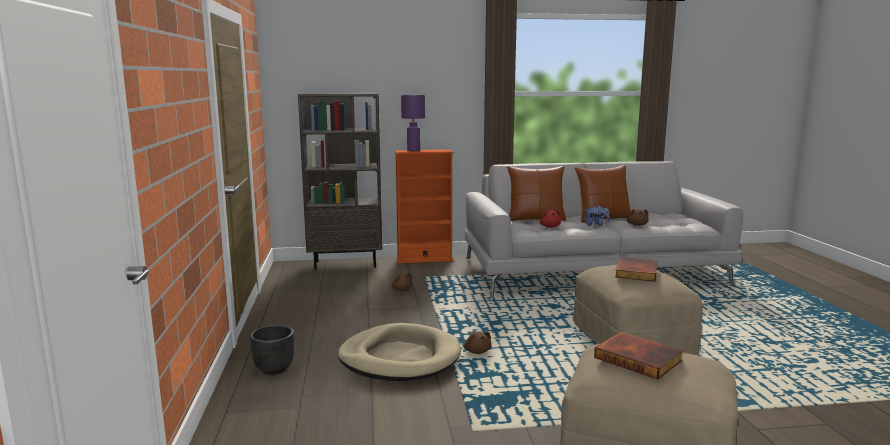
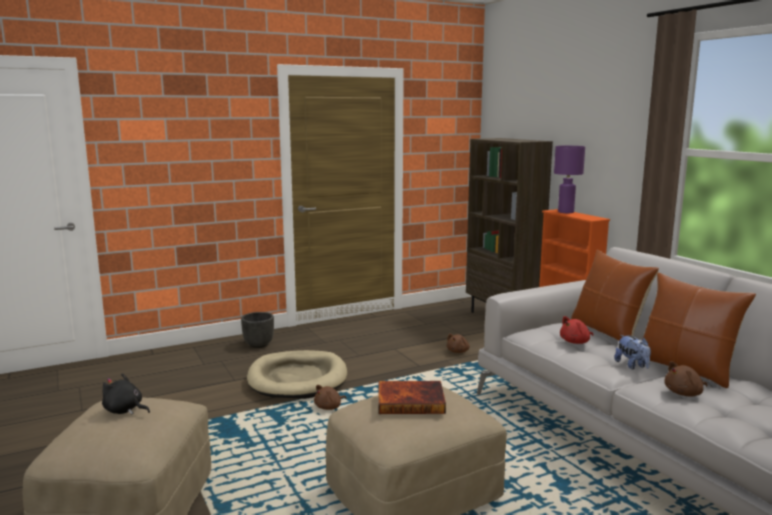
camera: 70 degrees right, 0 degrees up
book [594,332,683,380] -> black plush toy [102,373,150,415]

